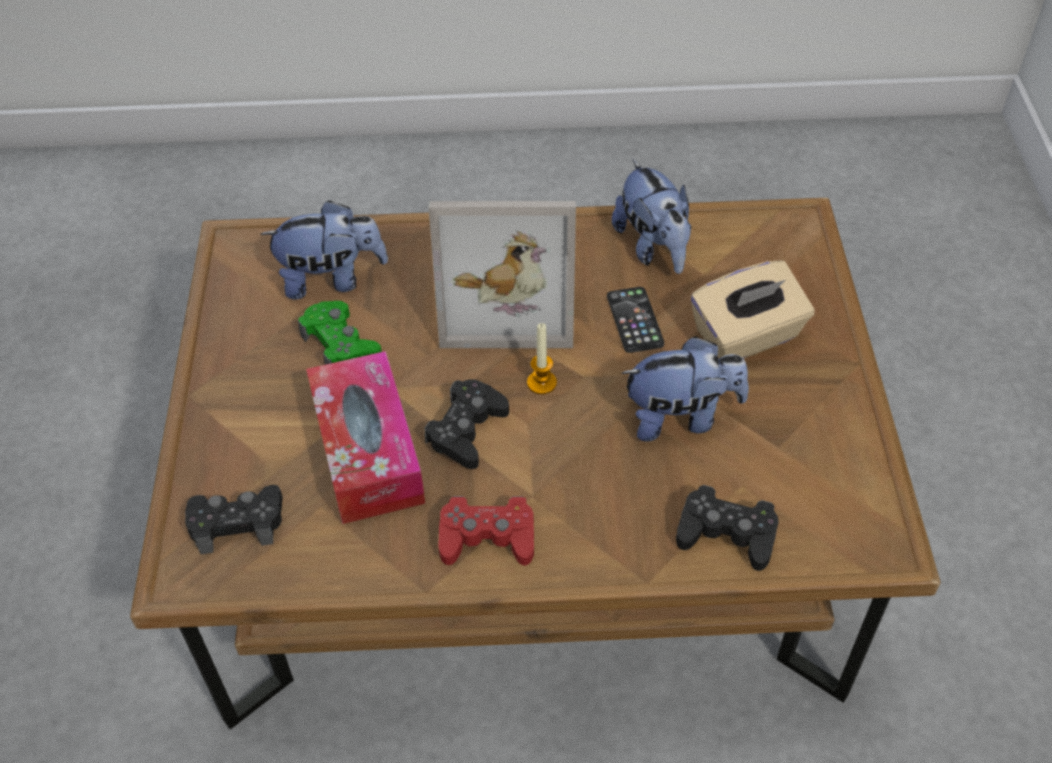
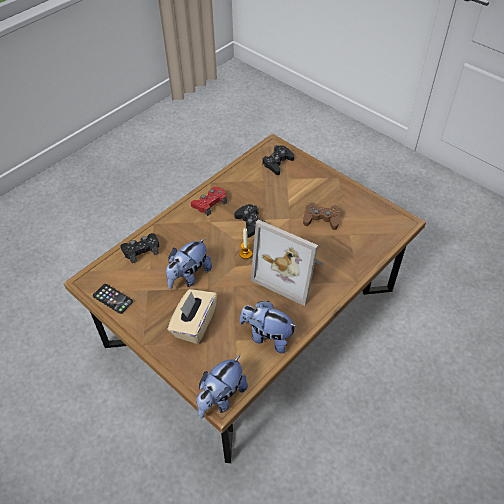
camera: 135 degrees right, 0 degrees up
plush toy [260,200,388,299] -> plush toy moved to [196,355,248,419]
green game controller [298,301,382,365] -> brown game controller [303,203,340,230]
tissue box [306,351,425,524] -> none
picture frame [429,201,576,348] -> picture frame turned 105 degrees counterclockwise [251,220,324,306]
phone [607,287,664,353] -> phone moved to [93,284,133,314]

